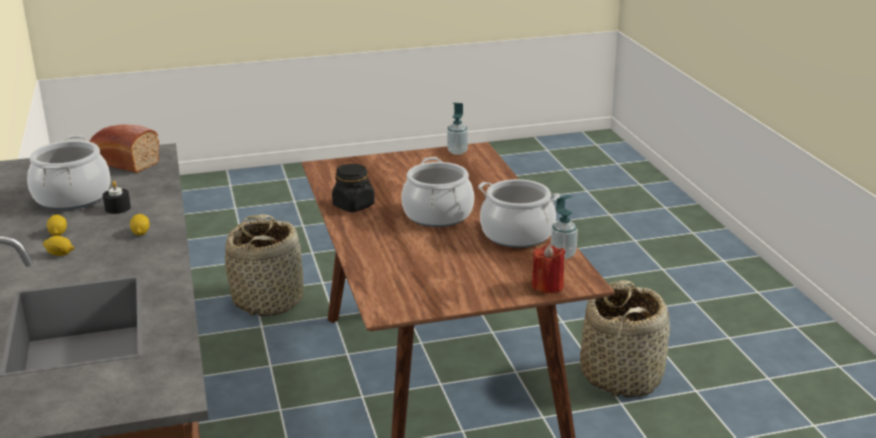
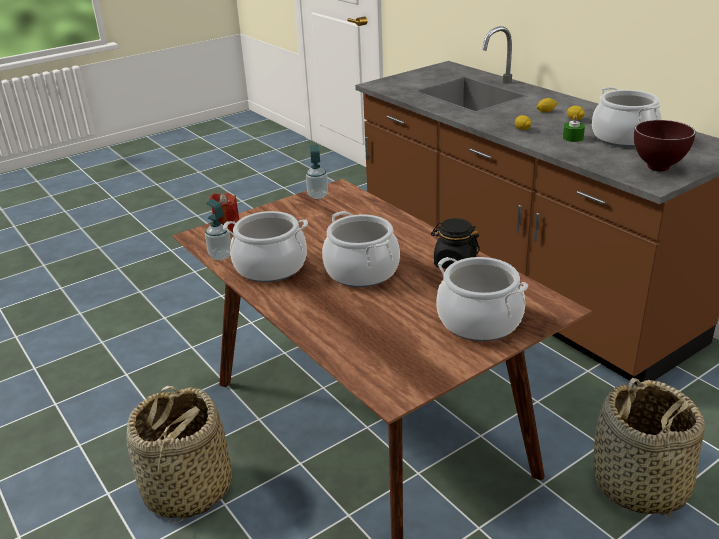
camera: 160 degrees right, 5 degrees up
bread [89,124,159,173] -> brown bowl [634,120,696,171]
black candle [103,181,131,214] -> green candle [563,115,585,142]
soap dispenser [447,103,468,155] -> soap dispenser moved to [306,145,328,199]
none -> cooking pot [436,257,528,341]

